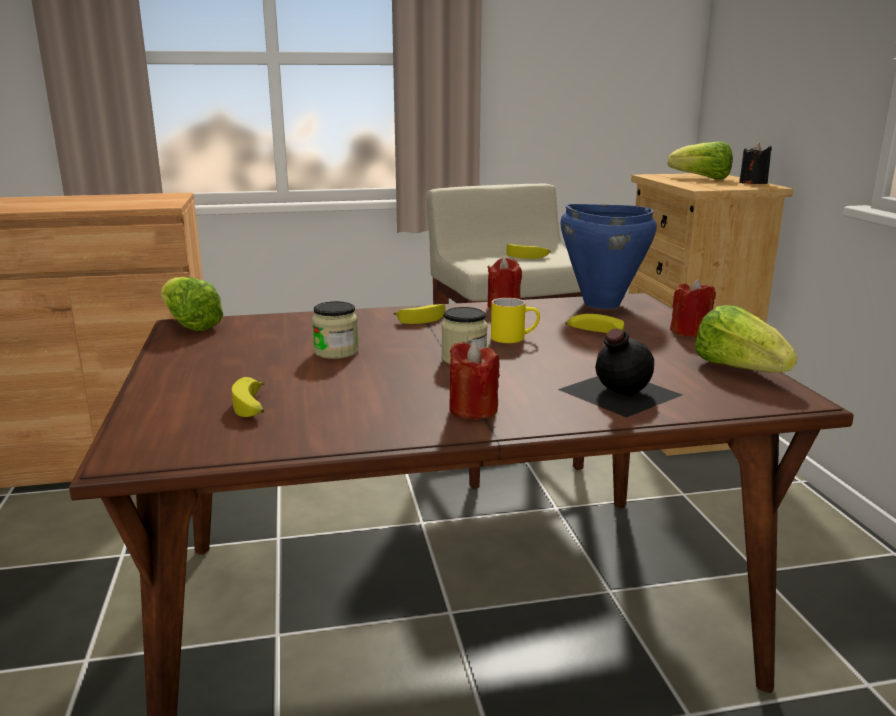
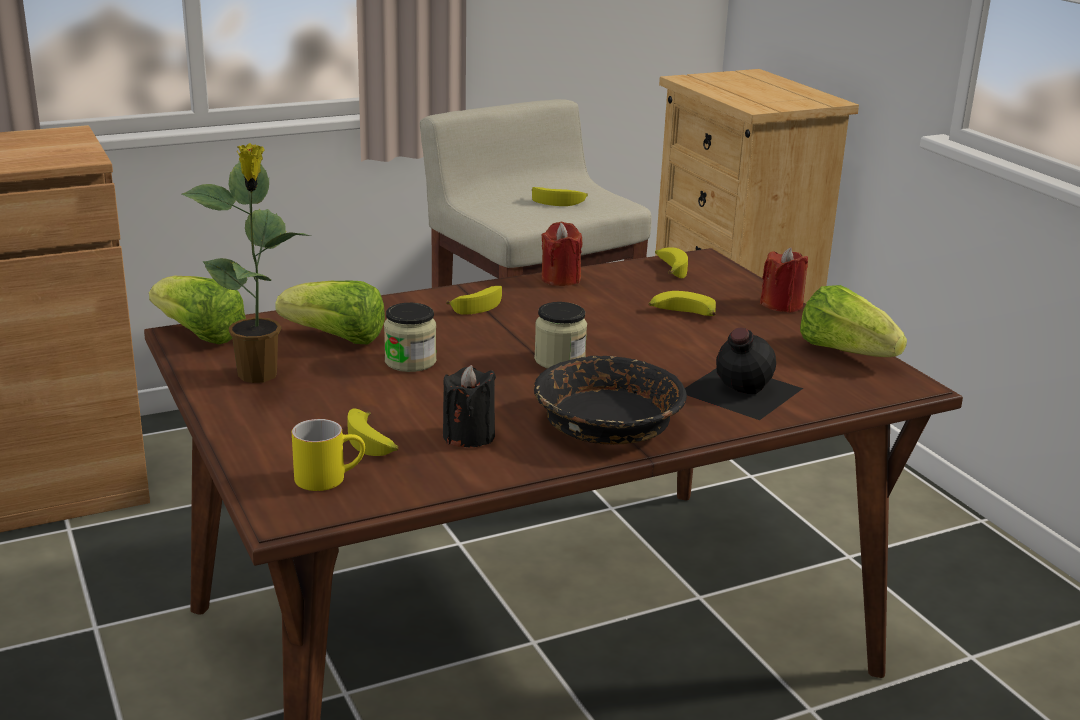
camera: 15 degrees left, 5 degrees up
red candle [449,342,500,420] -> black bowl [534,356,687,445]
yellow mug [491,298,540,343] -> yellow mug moved to [292,419,365,491]
blue cooking pot [560,204,657,309] -> banana [655,247,688,278]
lettuce [668,141,733,180] -> lettuce moved to [275,280,385,345]
black candle [739,142,772,184] -> black candle moved to [443,365,496,447]
none -> potted plant [182,143,312,383]

